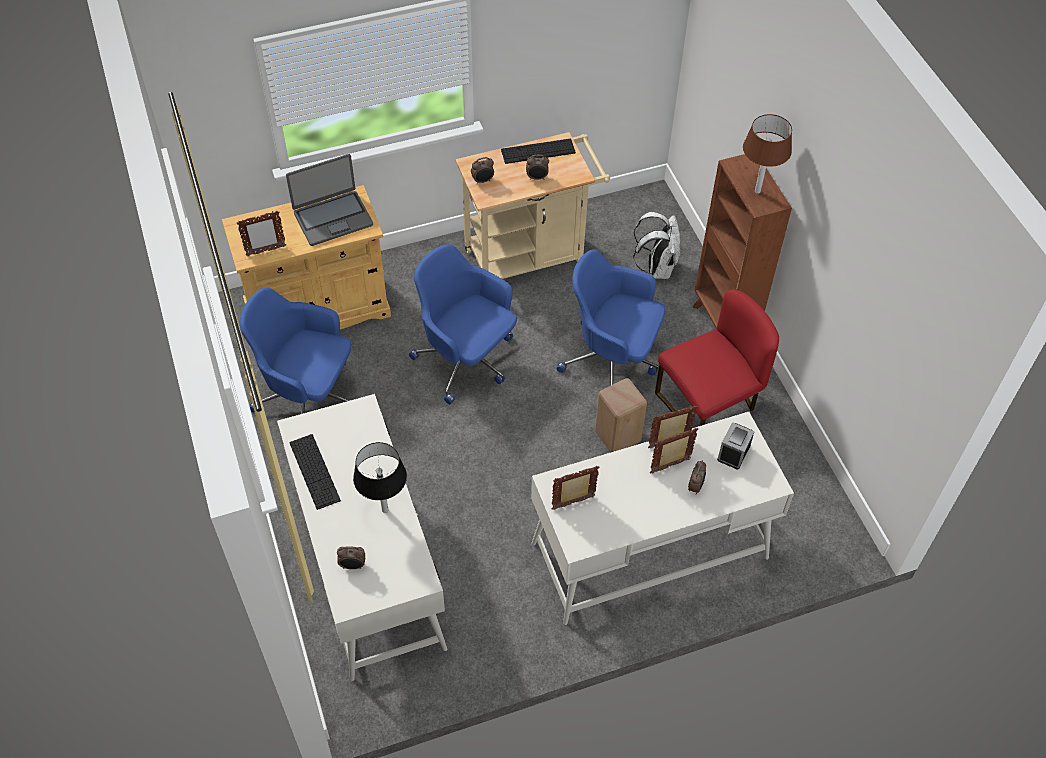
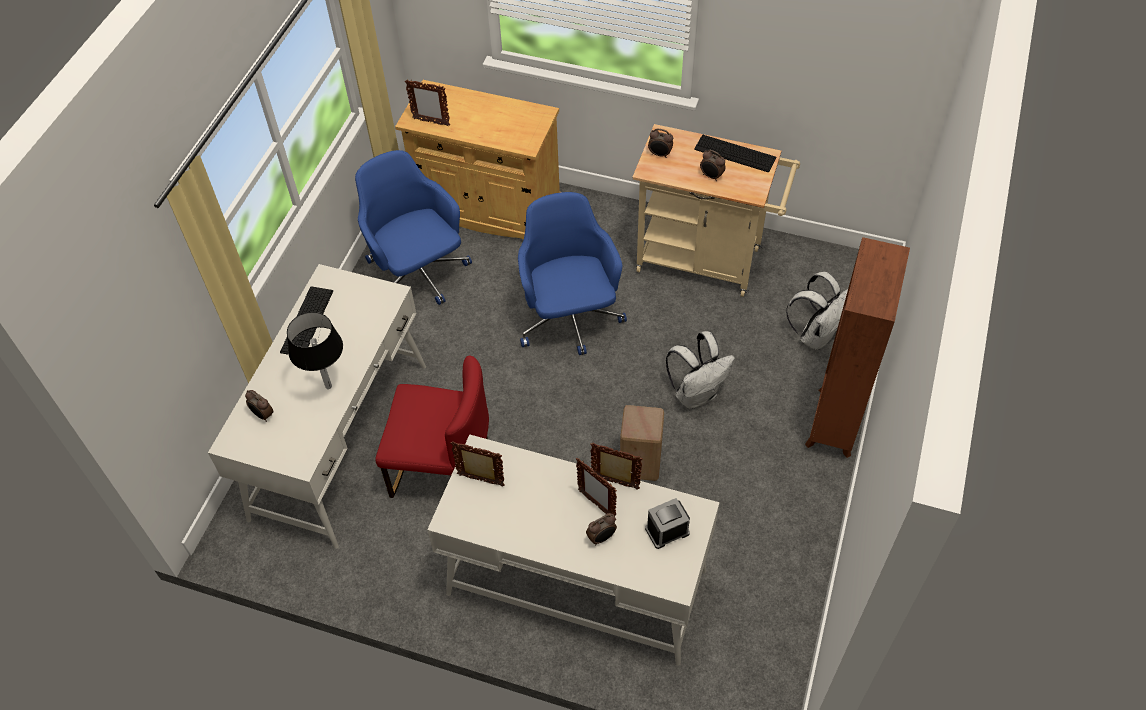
camera: 40 degrees right, 0 degrees up
laptop [286,154,373,246] -> none
blue office chair [556,249,665,385] -> white backpack [666,331,735,409]
picture frame [650,428,698,474] -> picture frame turned 150 degrees counterclockwise [576,458,617,516]
red chair [655,289,779,426] -> red chair moved to [375,356,489,498]
brown table lamp [743,114,792,194] -> none

